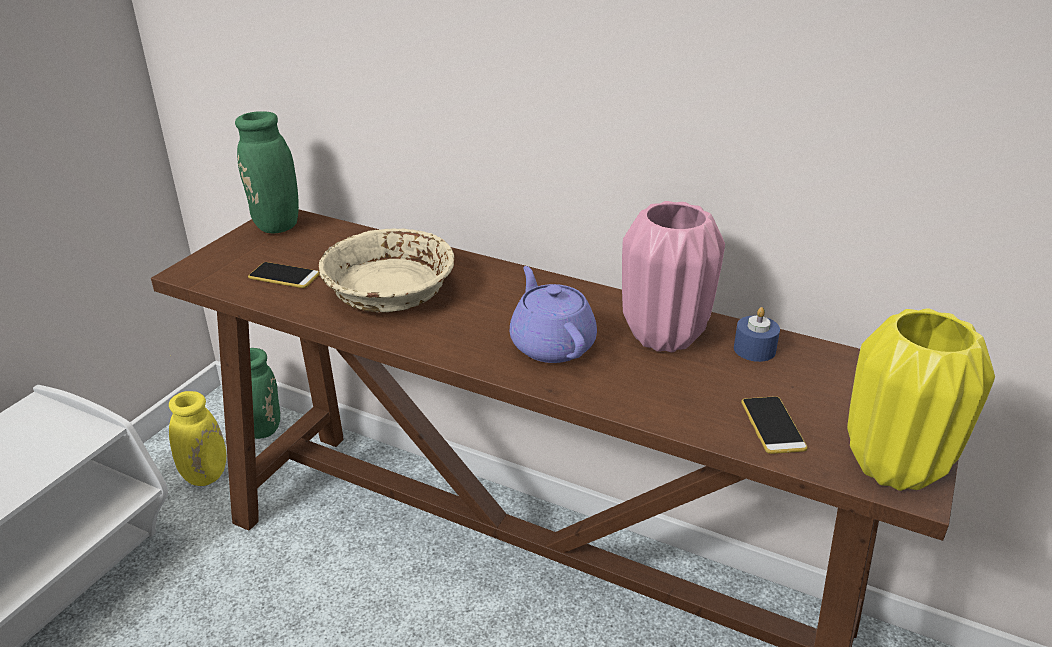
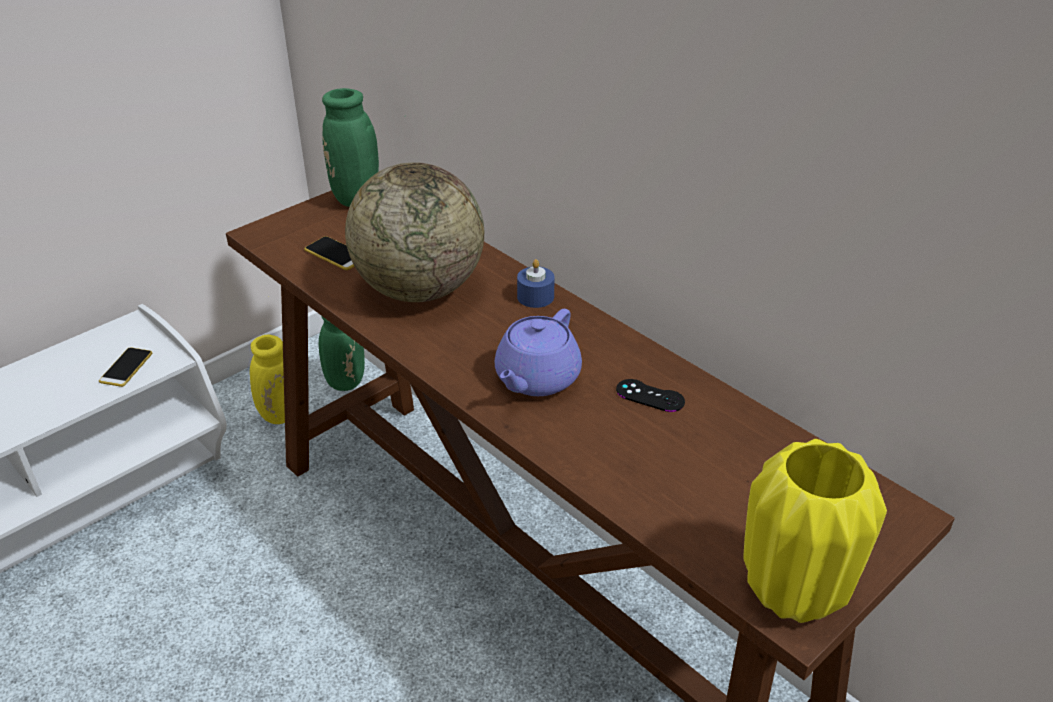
camera: 20 degrees right, 5 degrees up
beige bowl [318,228,454,313] -> globe [345,162,484,302]
purple teapot [510,266,597,363] -> purple teapot turned 150 degrees counterclockwise [495,309,582,396]
pink vase [622,201,725,352] -> black game controller [616,379,685,412]
blue candle [734,307,780,362] -> blue candle moved to [517,259,555,308]
phone [741,396,808,454] -> phone moved to [99,347,152,387]

